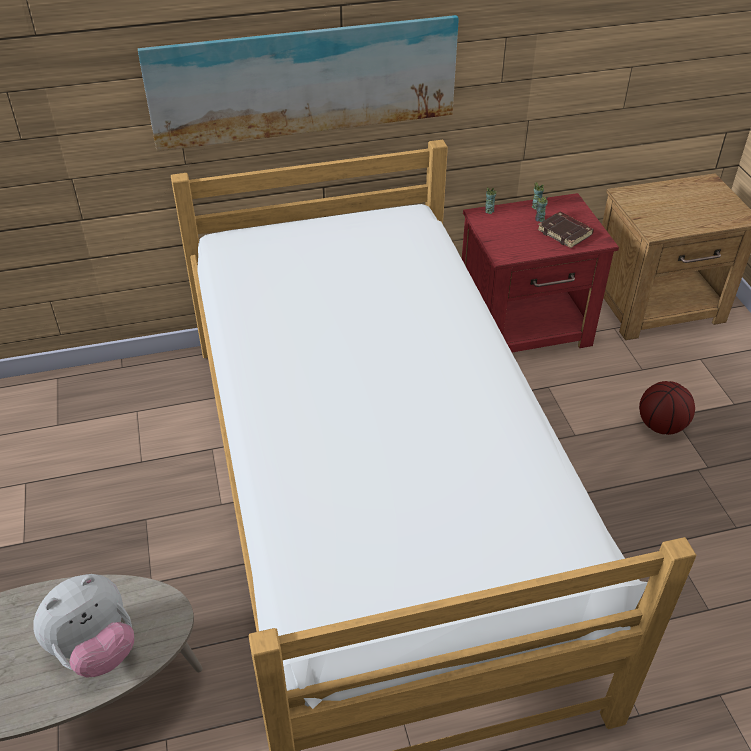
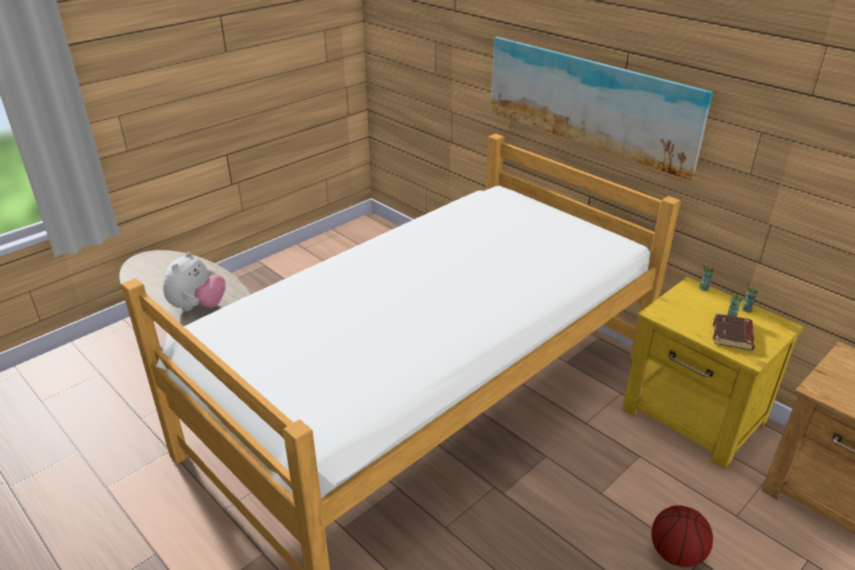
camera: 60 degrees right, 10 degrees down
plush toy [33,574,134,678] -> plush toy turned 90 degrees counterclockwise [163,252,226,311]
red nightstand [462,193,619,352] -> yellow nightstand [622,277,804,469]

